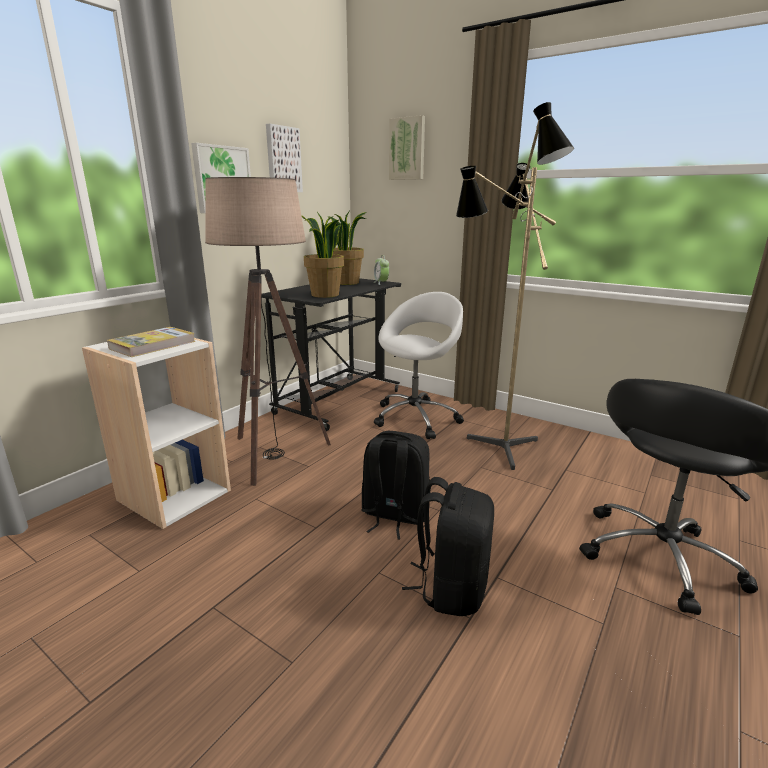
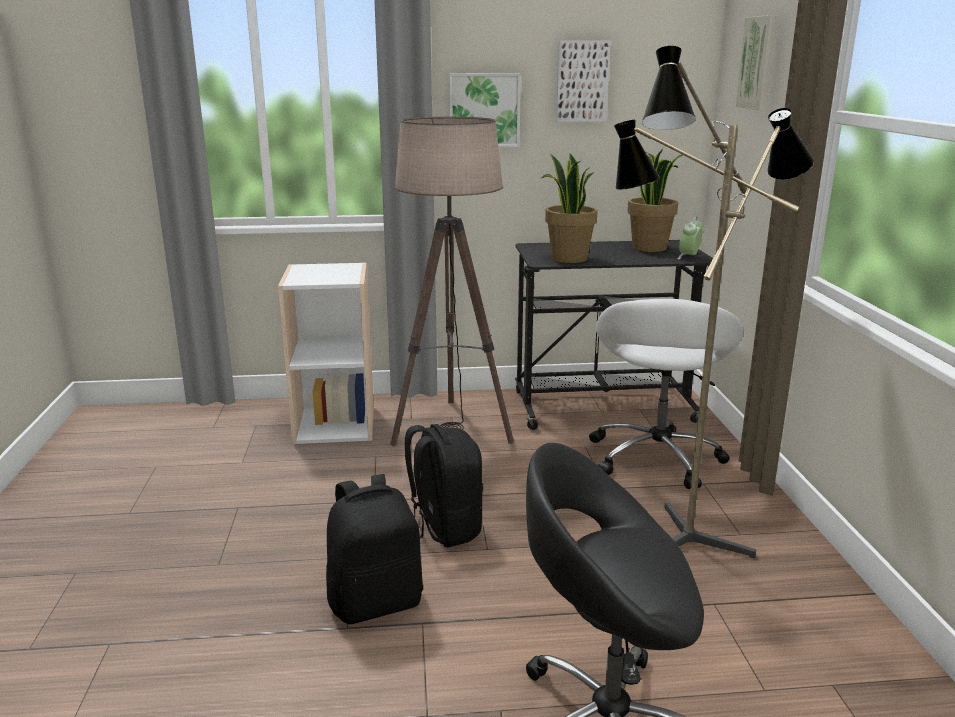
camera: 50 degrees right, 0 degrees up
book [107,327,196,357] -> none
white office chair [374,292,464,439] -> white office chair turned 90 degrees clockwise [589,299,743,489]

